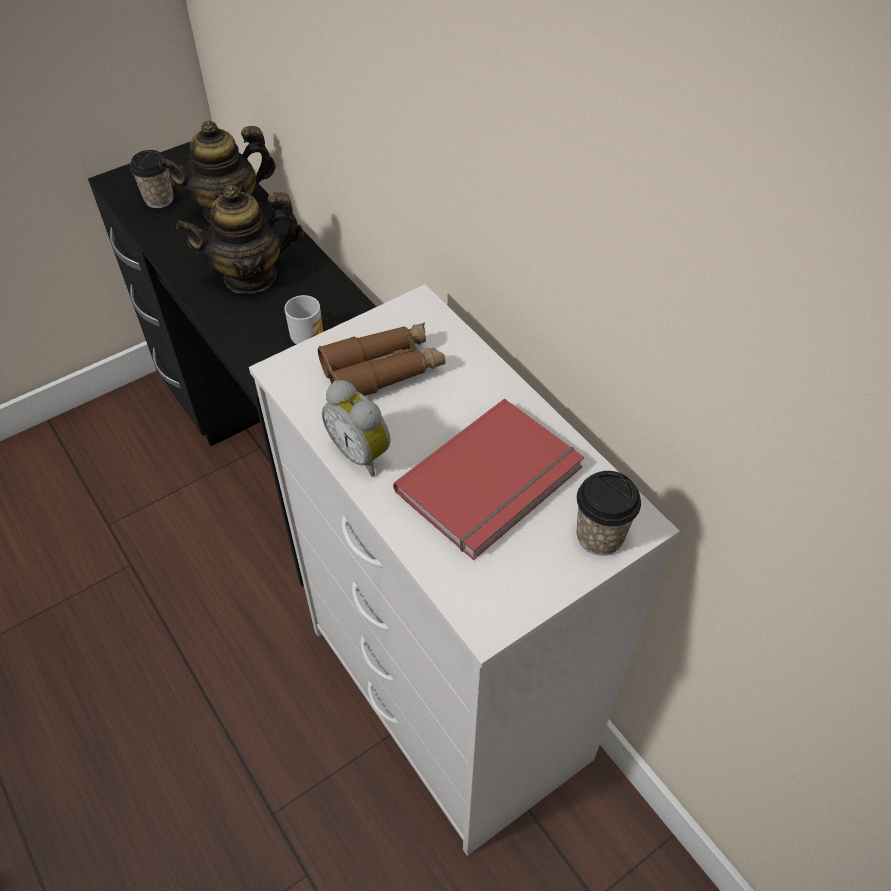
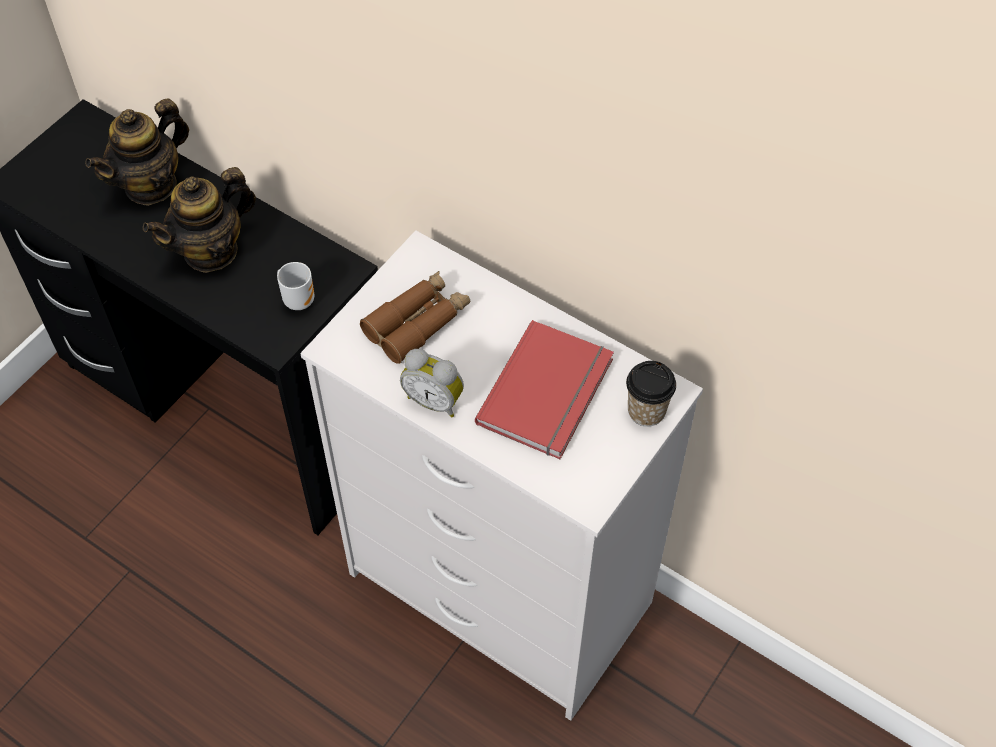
camera: 20 degrees left, 5 degrees up
cup [130,150,173,208] -> none

